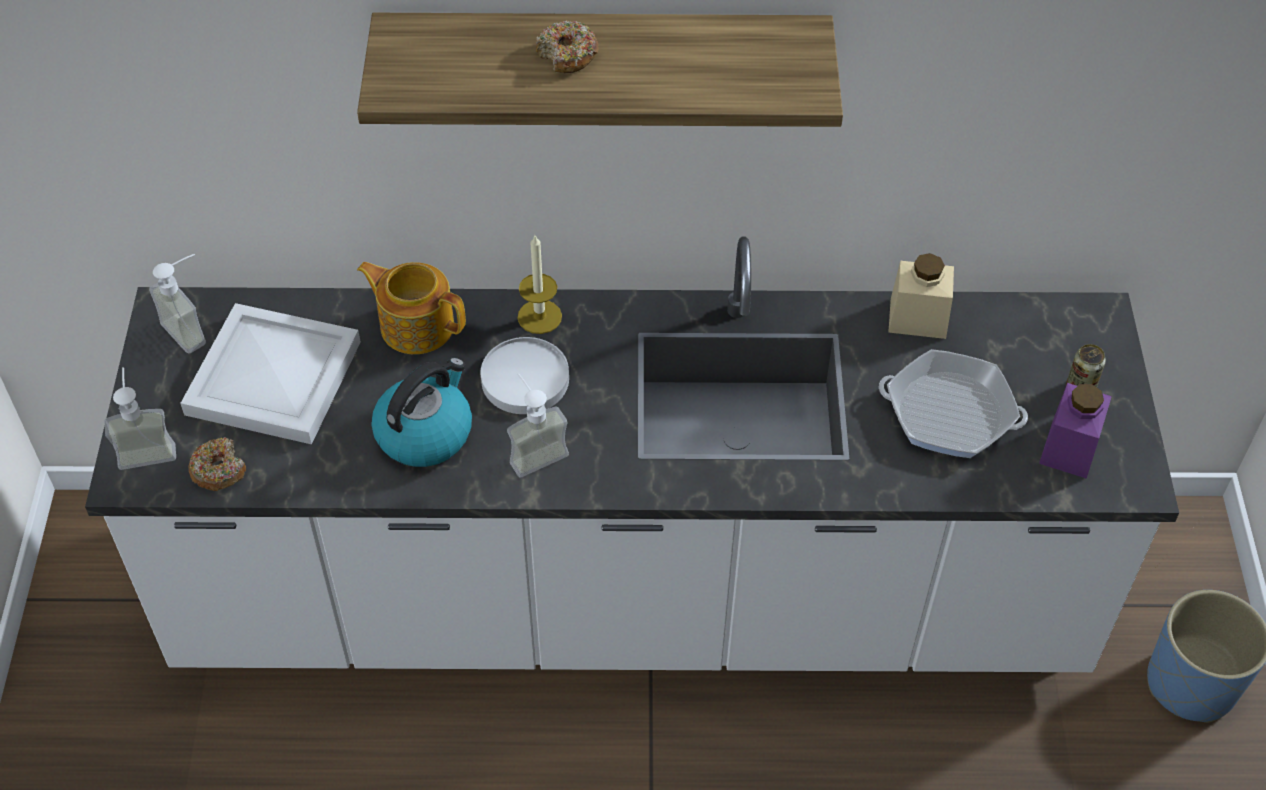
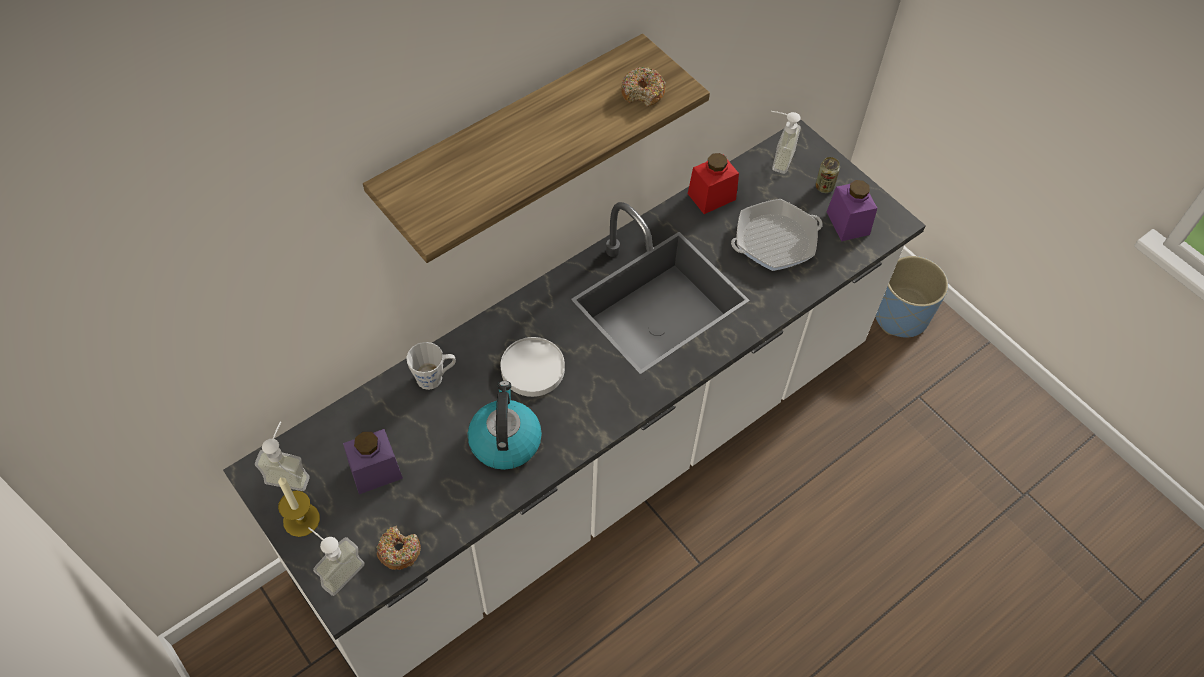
camera: 40 degrees left, 5 degrees up
white tray [180,303,361,444] -> purple jar [343,429,403,494]
teapot [357,262,466,354] -> grey mug [406,342,456,390]
soap dispenser [507,373,569,478] -> soap dispenser moved to [771,111,801,174]
candle [517,235,562,334] -> candle moved to [278,477,320,537]
donut [536,20,599,73] -> donut moved to [621,67,666,107]
beige jar [888,253,954,339] -> red jar [688,153,739,214]

